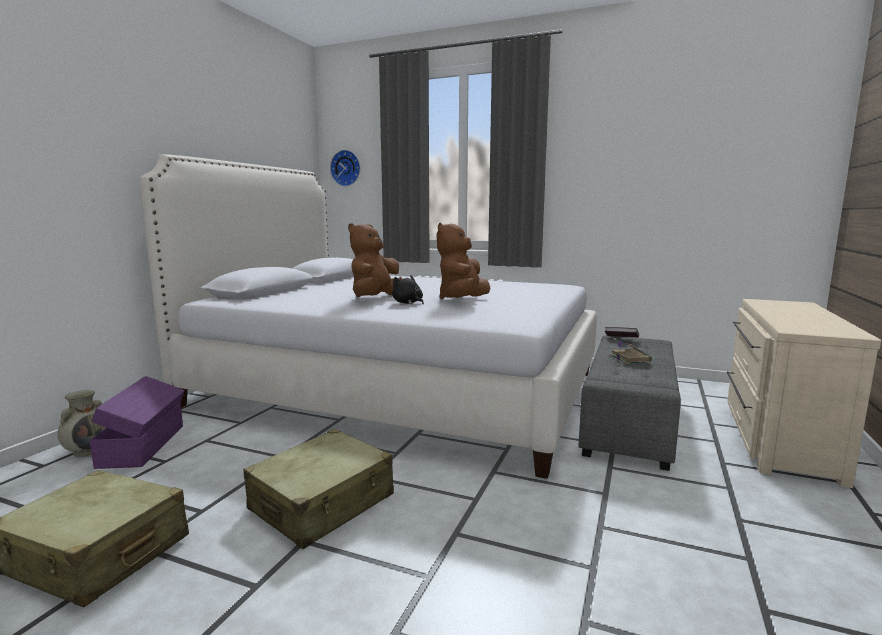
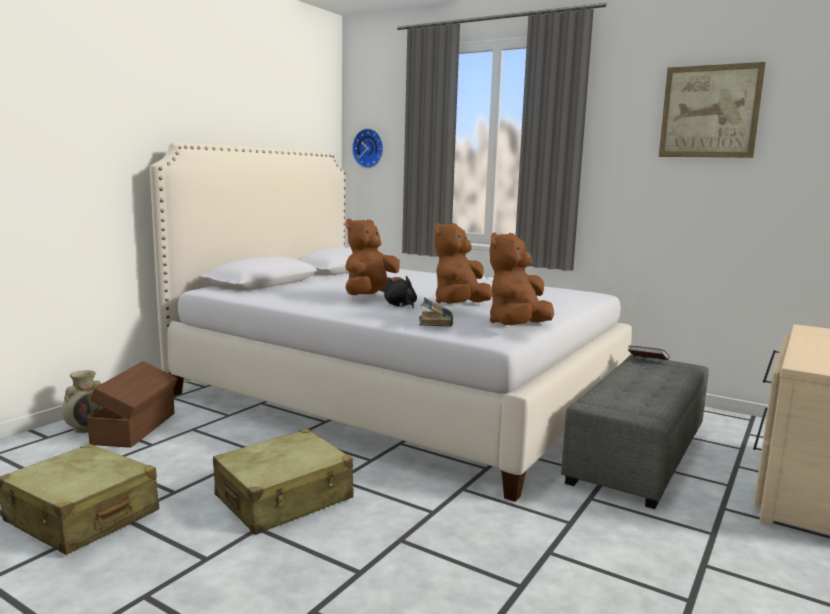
camera: 10 degrees right, 0 degrees up
purple storage box [89,376,185,469] -> brown storage box [87,361,178,448]
book [610,338,652,364] -> book moved to [419,298,453,327]
none -> brown plush toy [490,232,554,325]
none -> picture [659,62,766,158]

